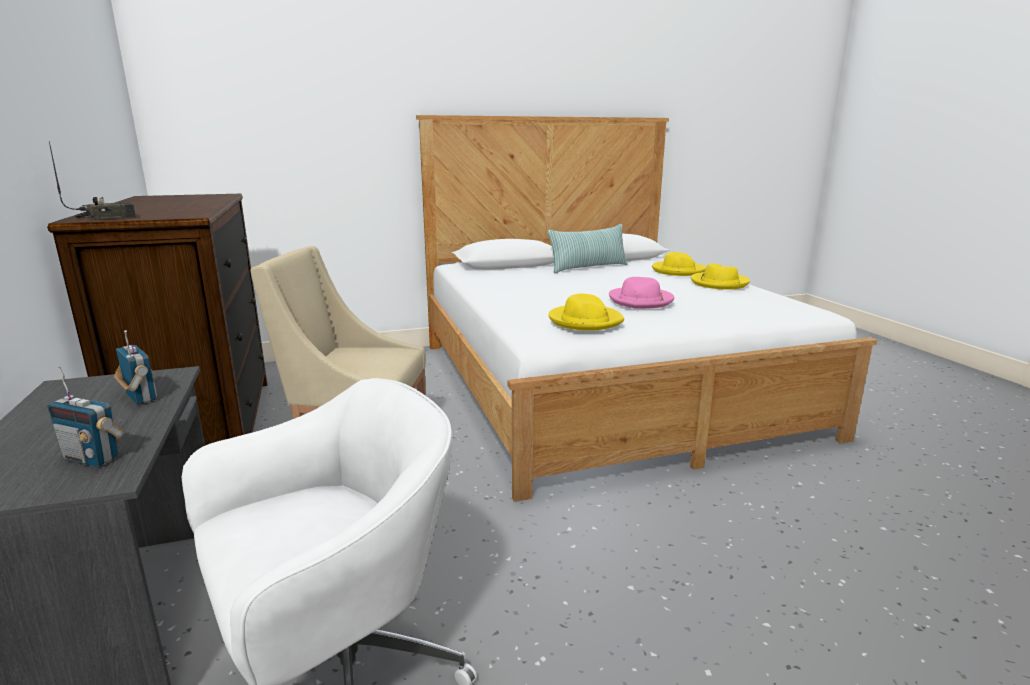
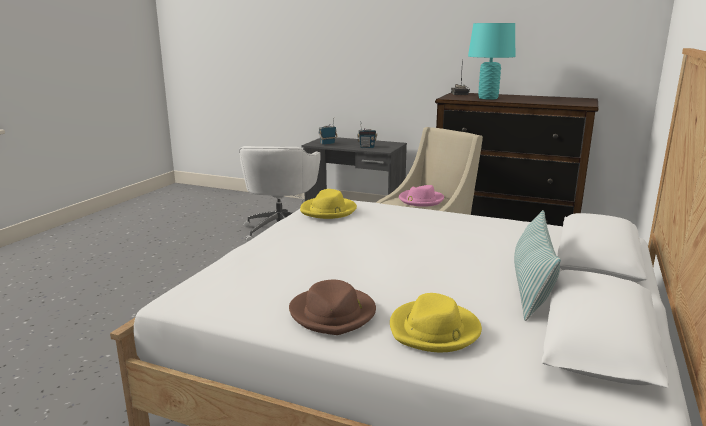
camera: 130 degrees right, 0 degrees up
pink hat [609,277,674,309] -> pink hat moved to [399,185,444,207]
yellow hat [691,264,750,290] -> brown hat [289,280,376,335]
none -> turquoise table lamp [468,23,515,100]

